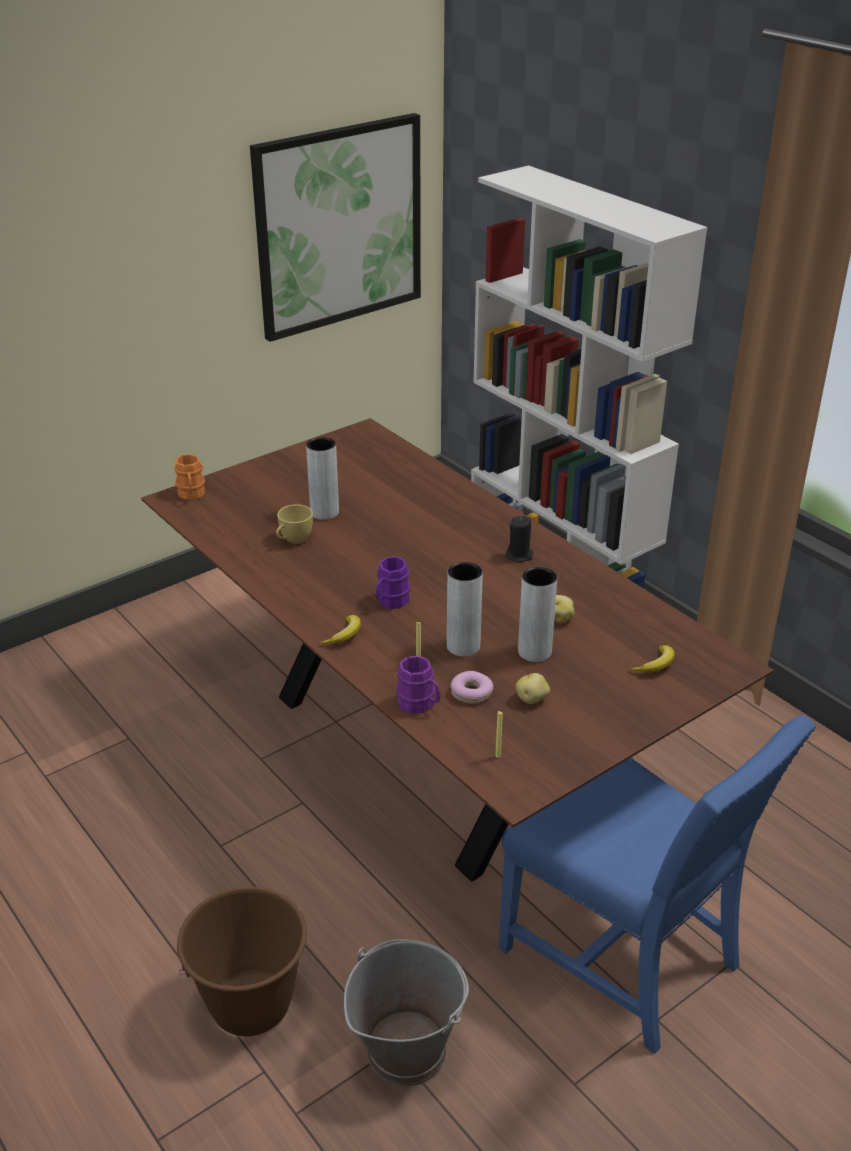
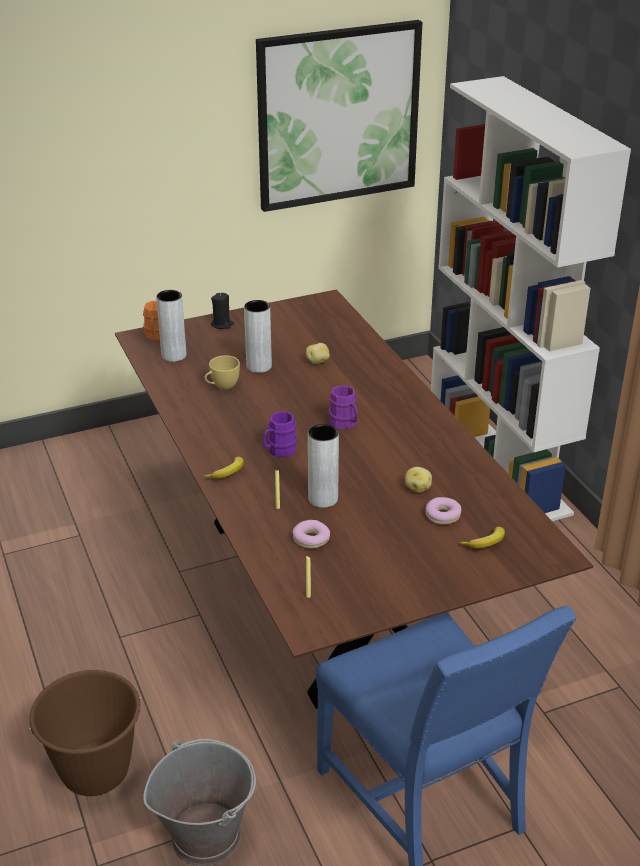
camera: 15 degrees right, 0 degrees up
purple mug [396,656,440,714] -> purple mug moved to [328,385,358,430]
black candle [506,516,534,562] -> black candle moved to [211,293,234,329]
potato [516,673,550,704] -> potato moved to [306,343,330,364]
grey vase [518,567,557,662] -> grey vase moved to [156,290,186,362]
none -> donut [425,497,461,525]

